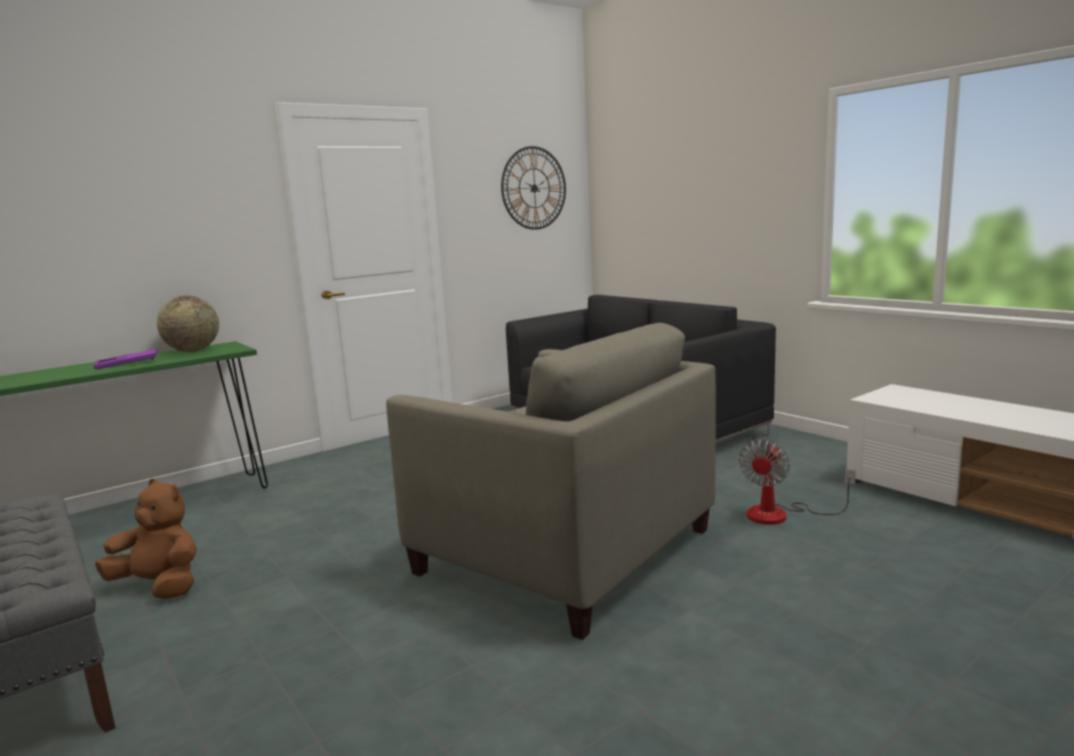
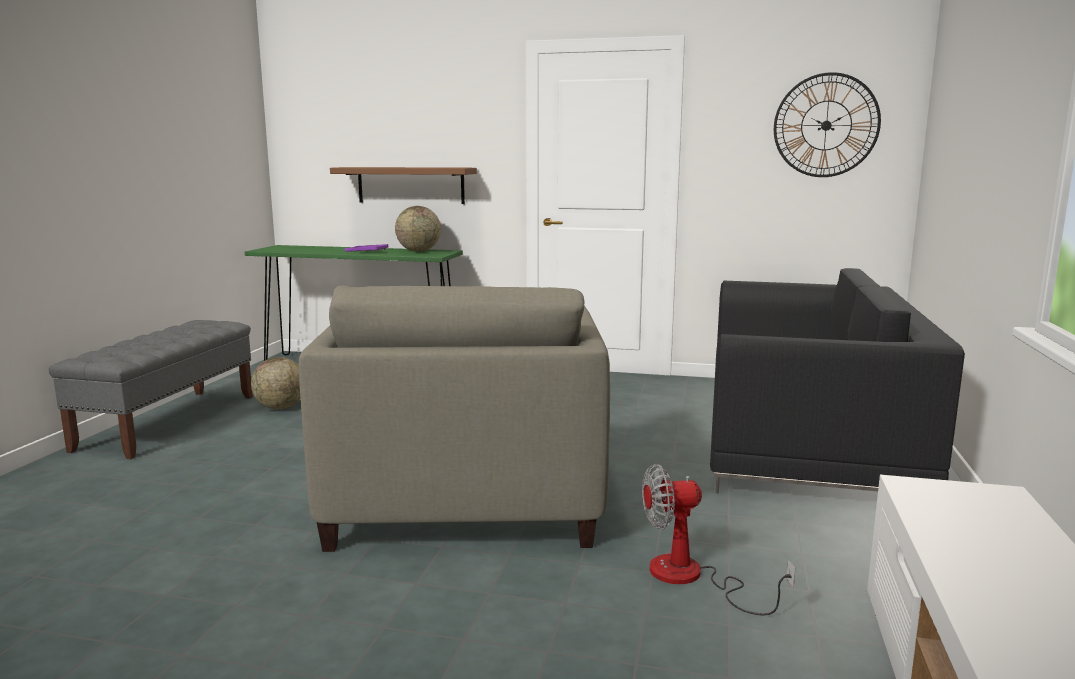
camera: 50 degrees right, 0 degrees up
brown plush toy [95,478,197,599] -> globe [251,357,300,410]
none -> brown shelf [330,167,477,204]

